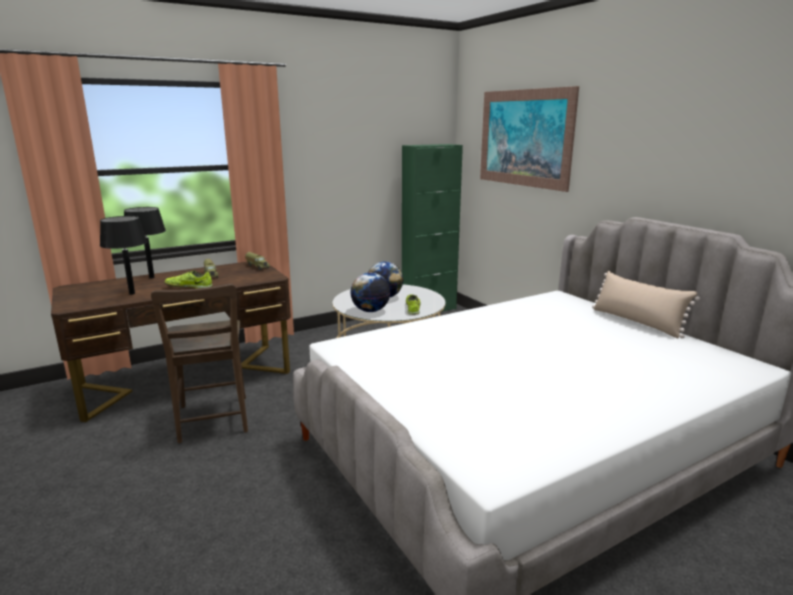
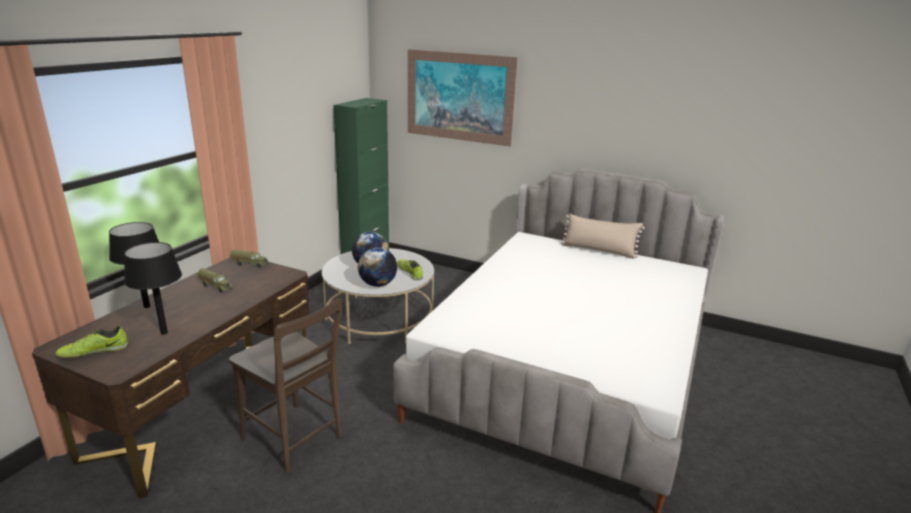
camera: 35 degrees left, 5 degrees up
shoe [164,271,213,288] -> shoe moved to [55,326,128,359]

